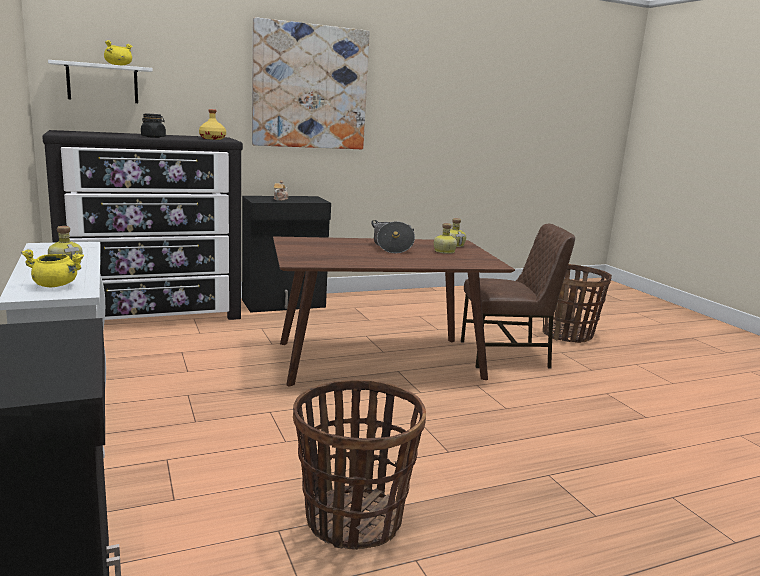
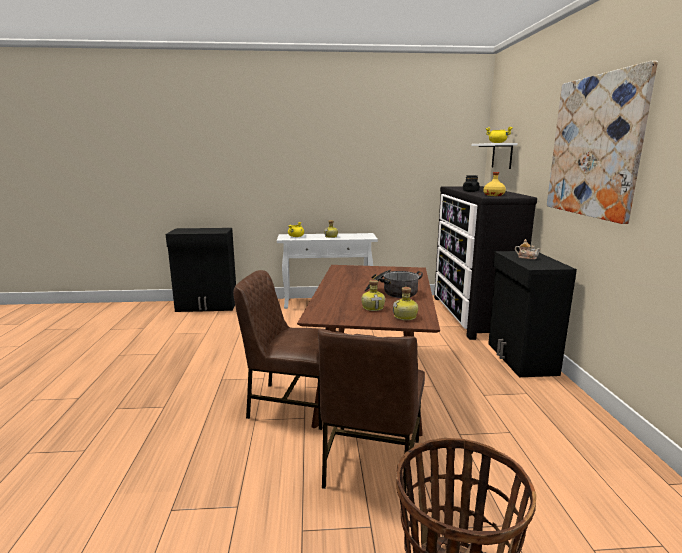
camera: 110 degrees right, 0 degrees up
basket [293,380,426,550] -> none
none -> brown chair [233,270,338,430]

